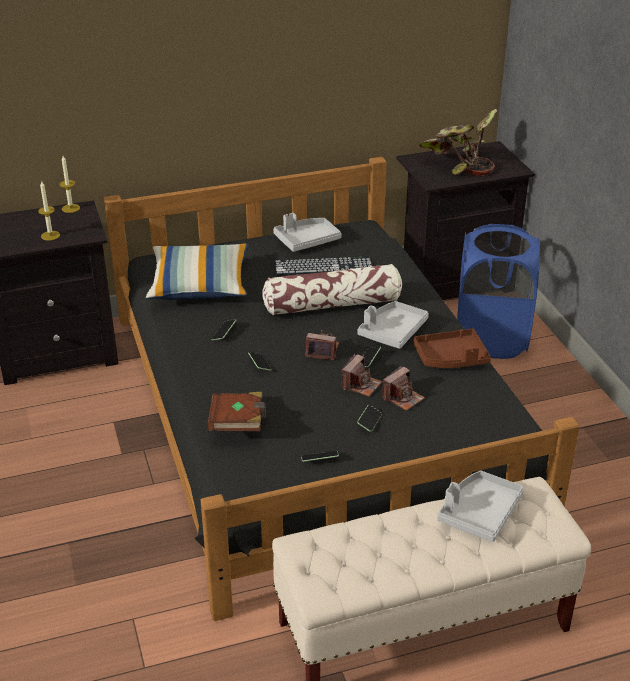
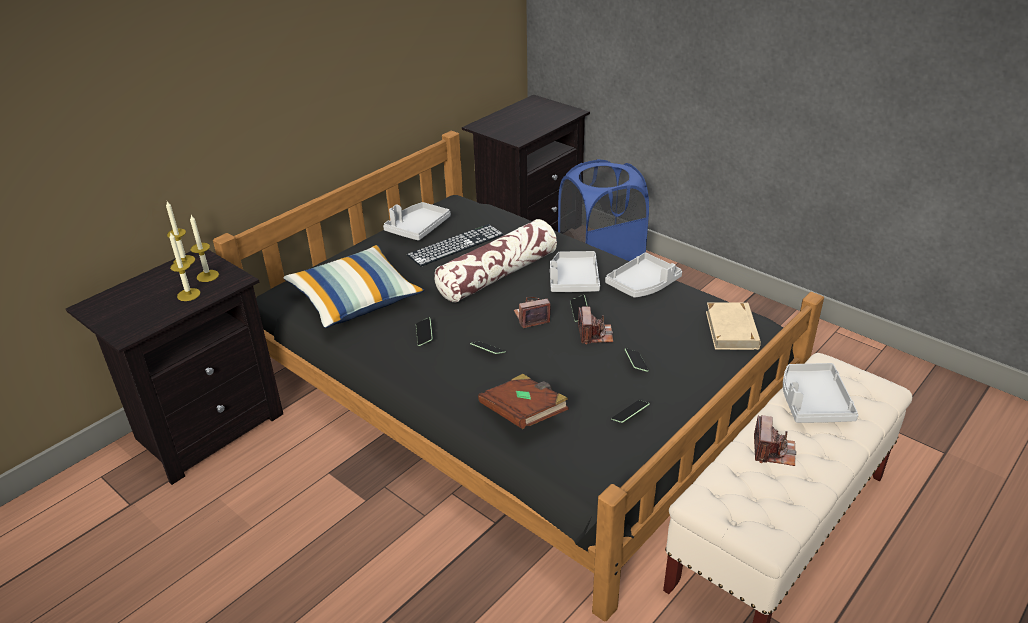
camera: 30 degrees left, 0 degrees up
camera [382,366,425,411] -> camera moved to [754,415,796,466]
brown tray [413,329,491,368] -> grey tray [605,253,682,298]
potted plant [419,109,498,176] -> none
none -> candle [190,215,219,282]
none -> beige book [706,302,761,350]

